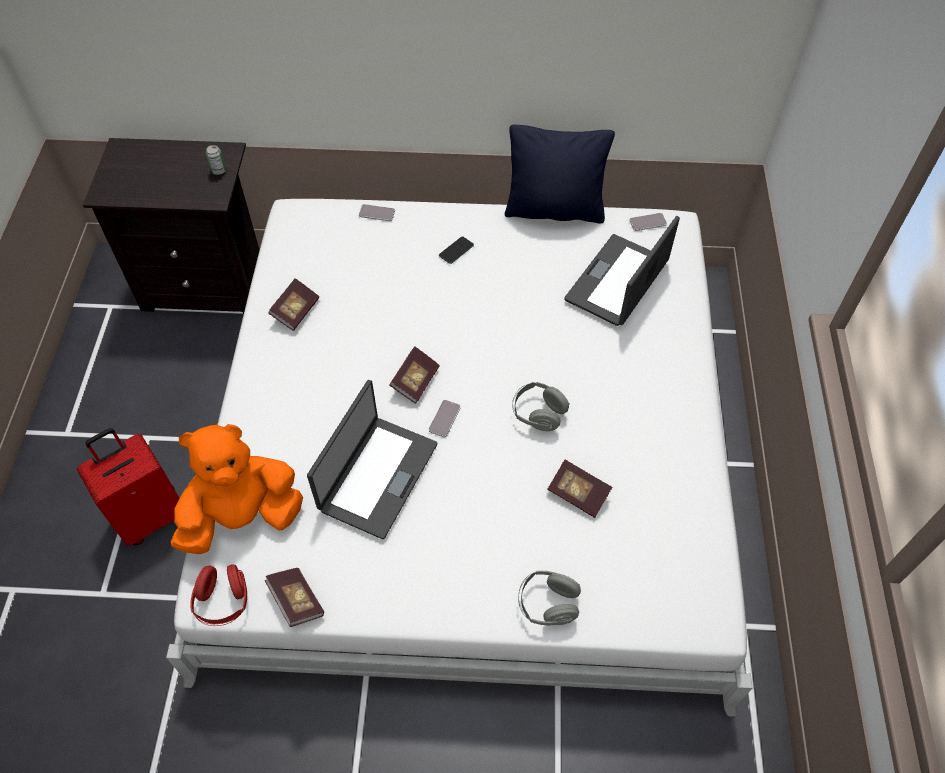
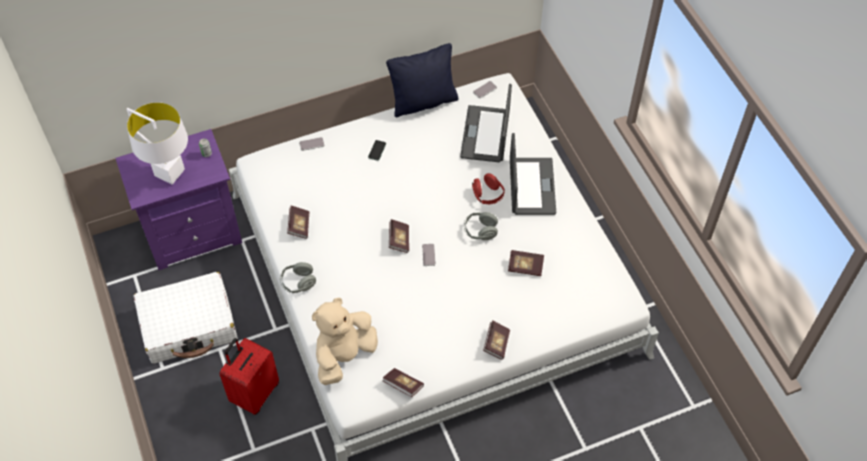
camera: 25 degrees left, 0 degrees up
black nightstand [83,138,260,315] -> purple nightstand [116,129,242,270]
orange plush toy [171,424,303,554] -> beige plush toy [312,298,378,385]
red headphones [191,564,247,626] -> red headphones moved to [472,173,505,204]
laptop [307,380,437,539] -> laptop moved to [510,133,556,215]
grey headphones [518,571,581,625] -> grey headphones moved to [280,262,316,293]
none -> white table lamp [127,102,188,184]
none -> white suitcase [134,272,238,363]
none -> book [483,320,510,360]

